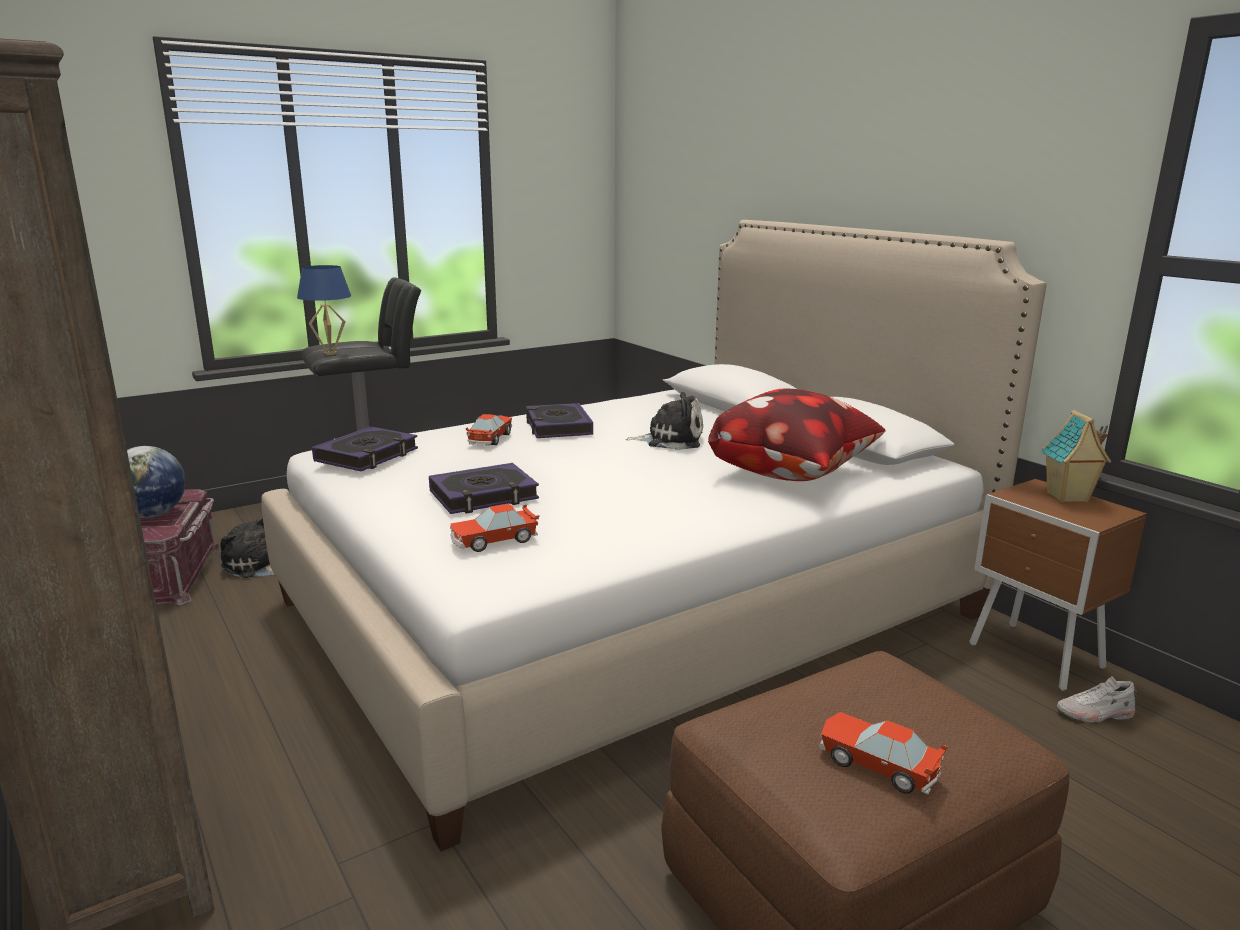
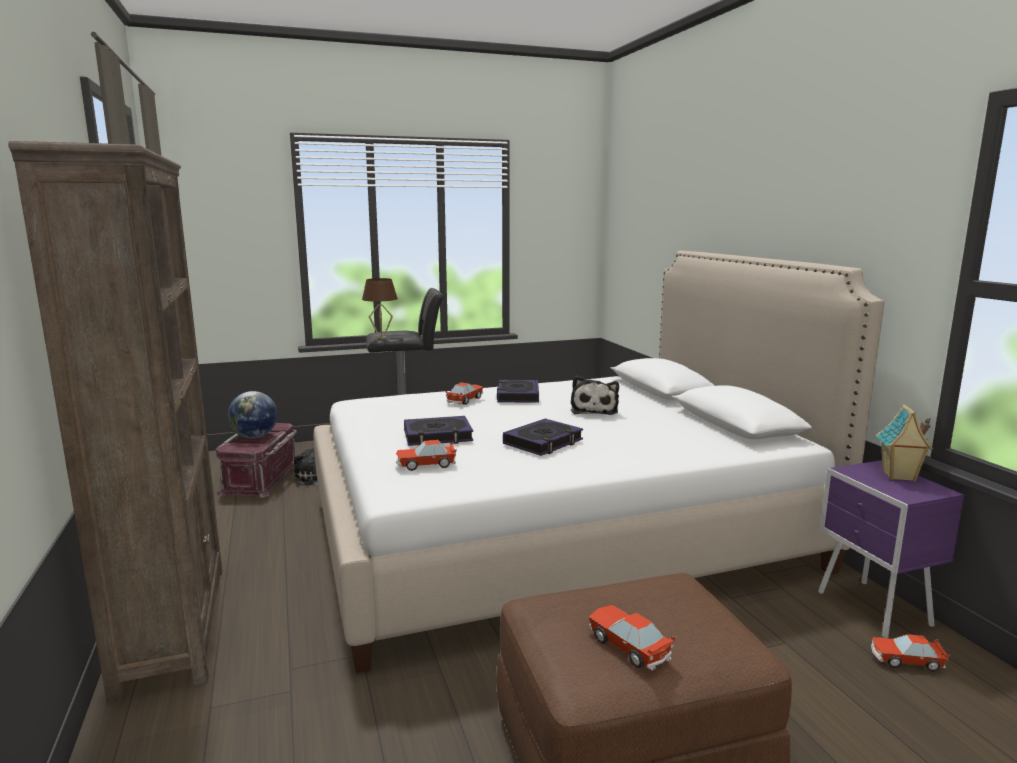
camera: 15 degrees right, 5 degrees down
blue table lamp [297,265,351,355] -> brown table lamp [362,278,398,339]
book [312,426,418,471] -> book moved to [503,419,583,456]
plush toy [625,392,703,450] -> plush toy turned 75 degrees clockwise [571,376,619,415]
pillow [708,389,886,481] -> none
brown nightstand [970,479,1147,691] -> purple nightstand [818,460,965,638]
white shoe [1057,676,1137,723] -> toy car [871,634,950,672]

